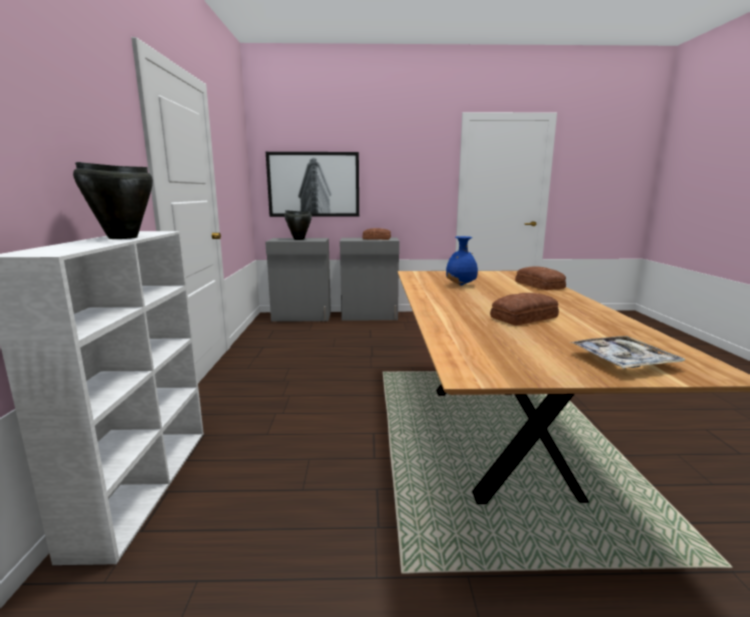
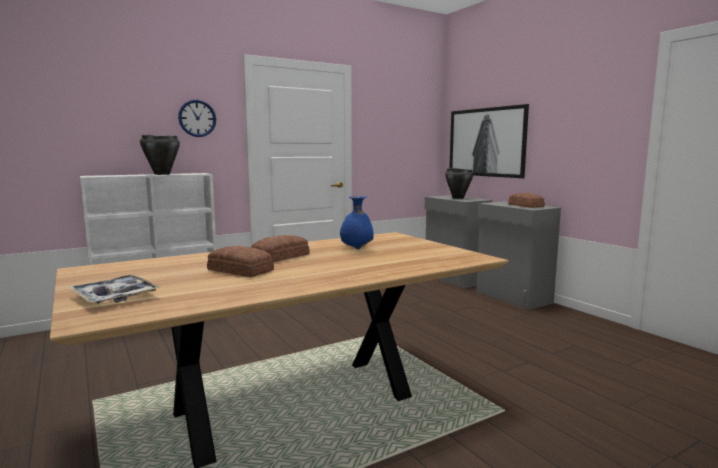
camera: 60 degrees right, 5 degrees down
bread [515,266,566,290] -> bread moved to [251,235,310,263]
none -> wall clock [178,99,216,137]

